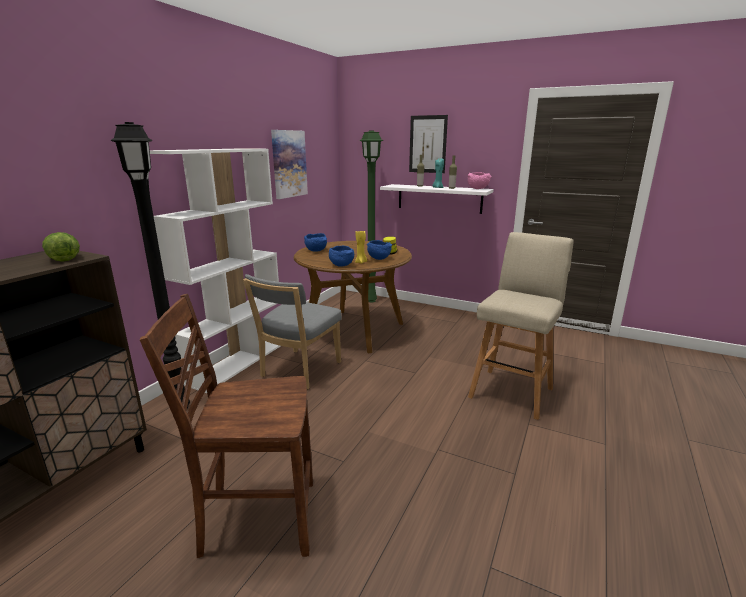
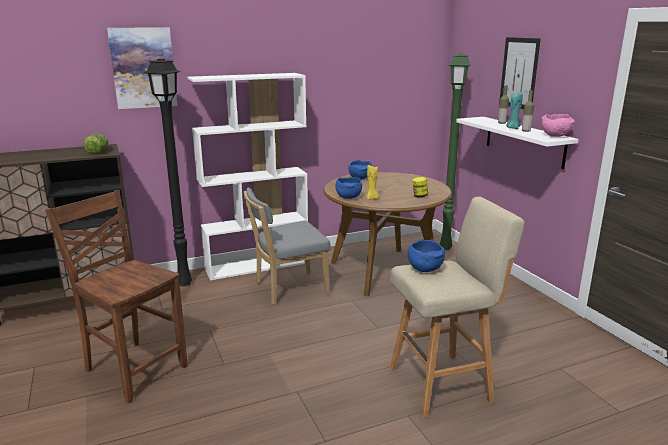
camera: 40 degrees right, 0 degrees up
picture [271,130,308,199] -> picture moved to [107,28,177,109]
blue bowl [367,240,392,260] -> blue bowl moved to [408,240,445,272]

